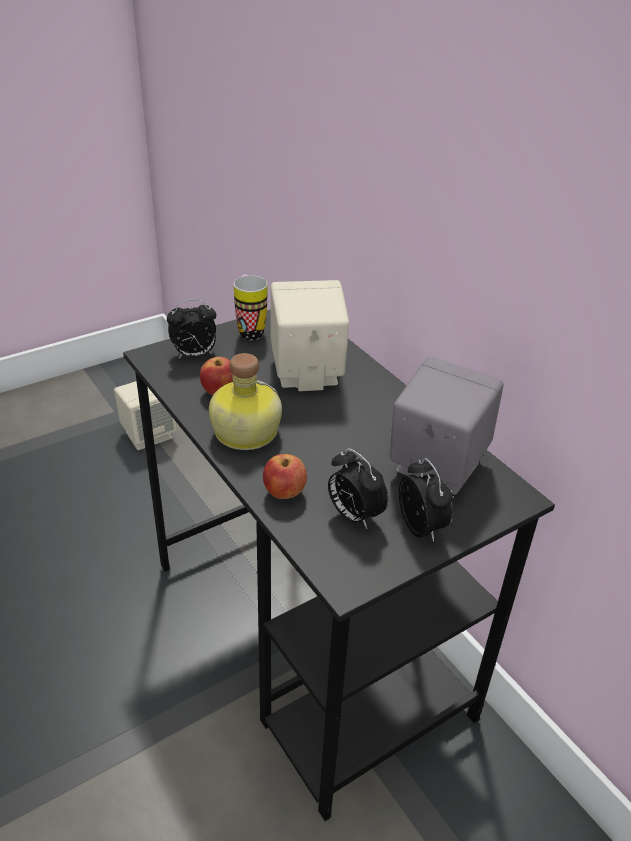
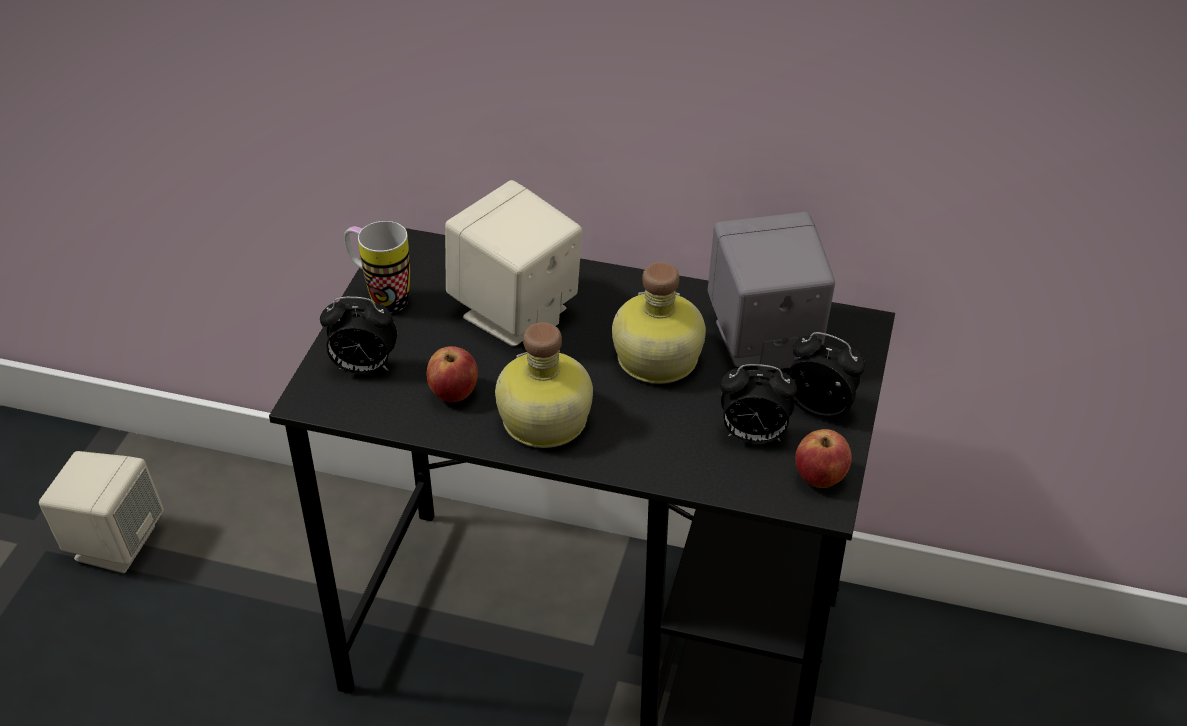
camera: 40 degrees left, 5 degrees up
alarm clock [167,299,216,358] -> alarm clock turned 60 degrees clockwise [320,297,397,374]
apple [263,454,307,499] -> apple moved to [795,429,852,488]
none -> bottle [612,262,706,384]

